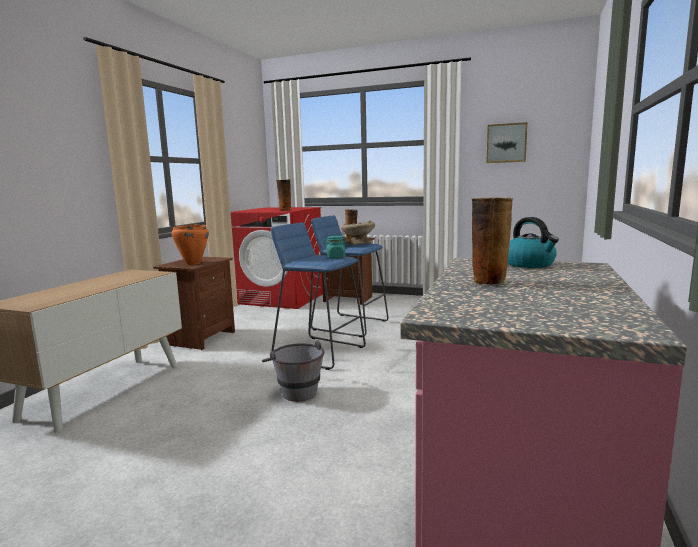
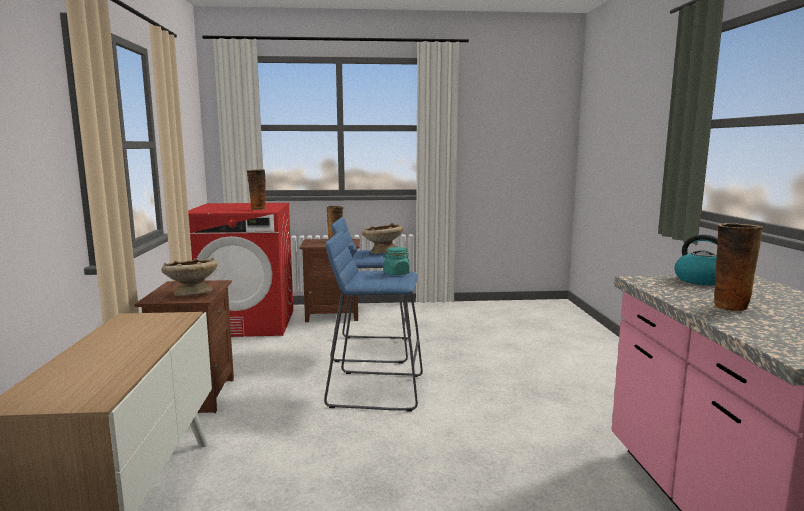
camera: 25 degrees left, 0 degrees up
orange cooking pot [171,224,209,265] -> beige bowl [161,257,217,296]
grey bucket [262,340,324,402] -> none
picture [486,122,527,163] -> none

